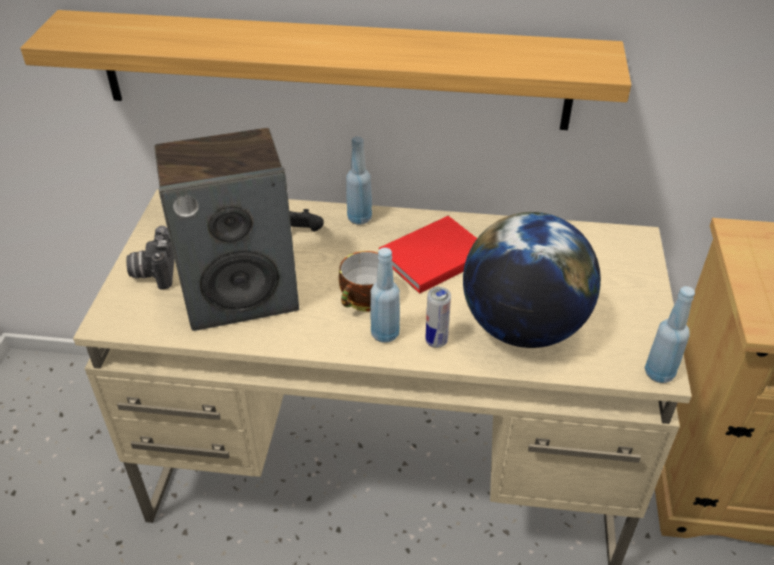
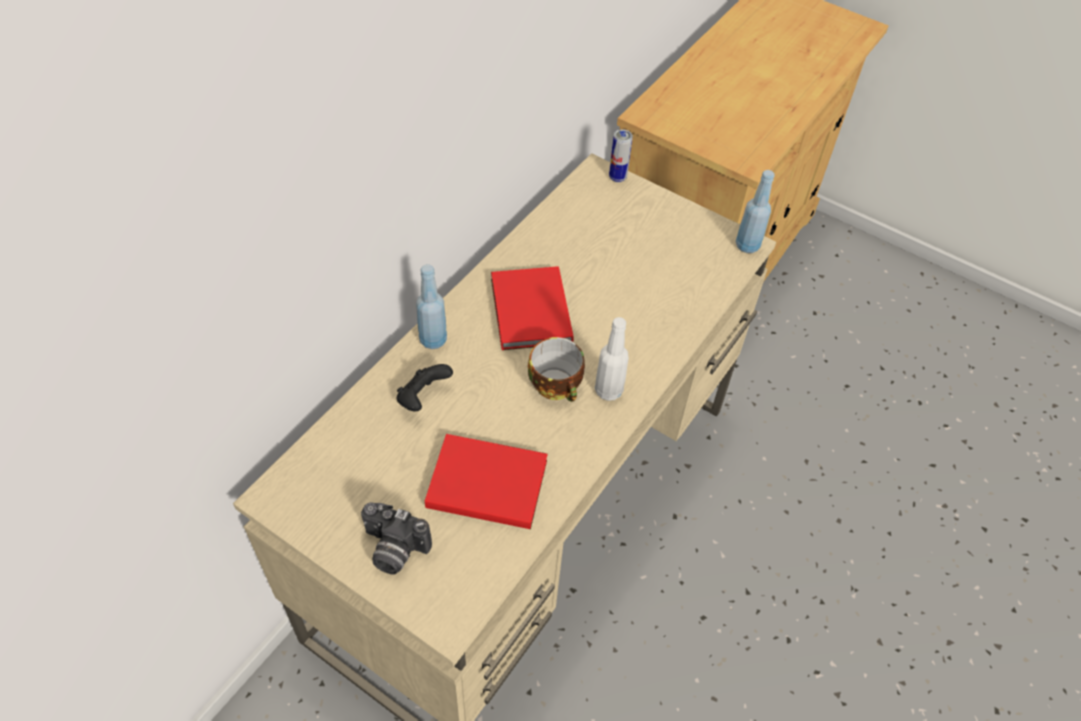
camera: 65 degrees left, 10 degrees up
shelf [20,10,631,130] -> none
speaker [155,128,299,331] -> red book [425,434,548,529]
blue bottle [370,248,400,343] -> white bottle [595,317,629,401]
can [426,287,451,348] -> can moved to [609,129,633,182]
globe [463,212,601,348] -> none

